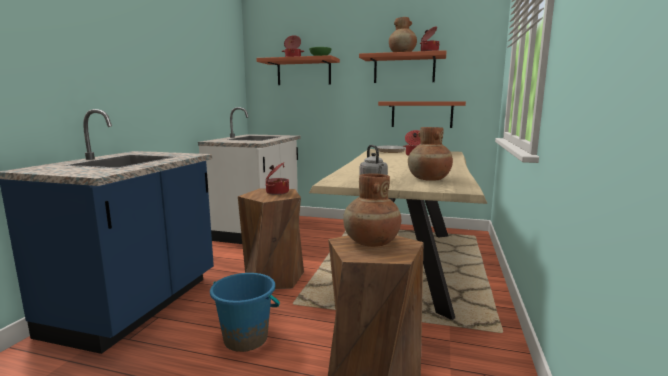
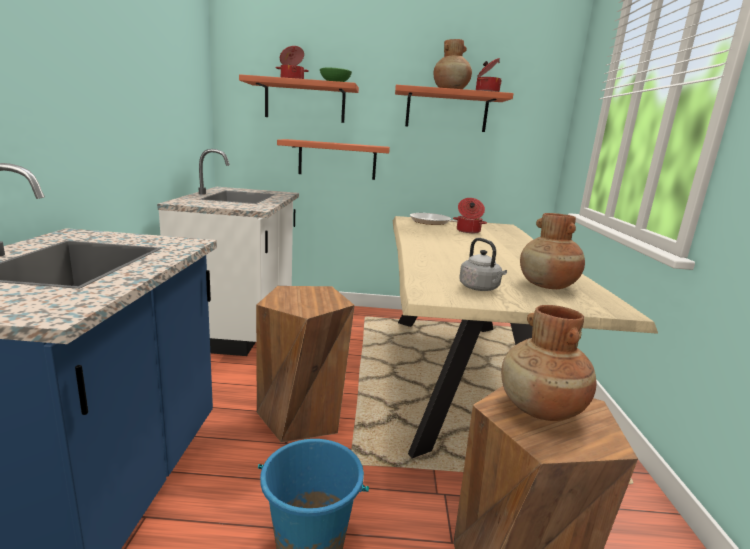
camera: 15 degrees left, 5 degrees up
cooking pot [265,162,289,195] -> none
shelf [378,101,466,128] -> shelf moved to [277,139,390,180]

